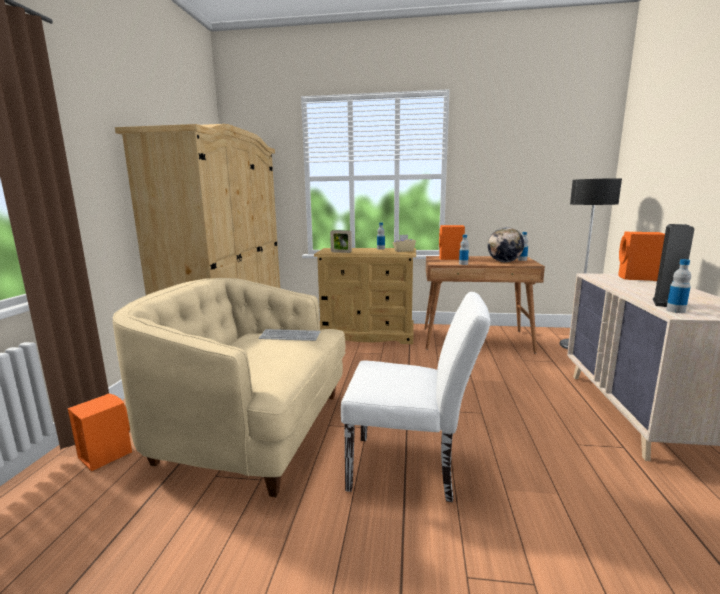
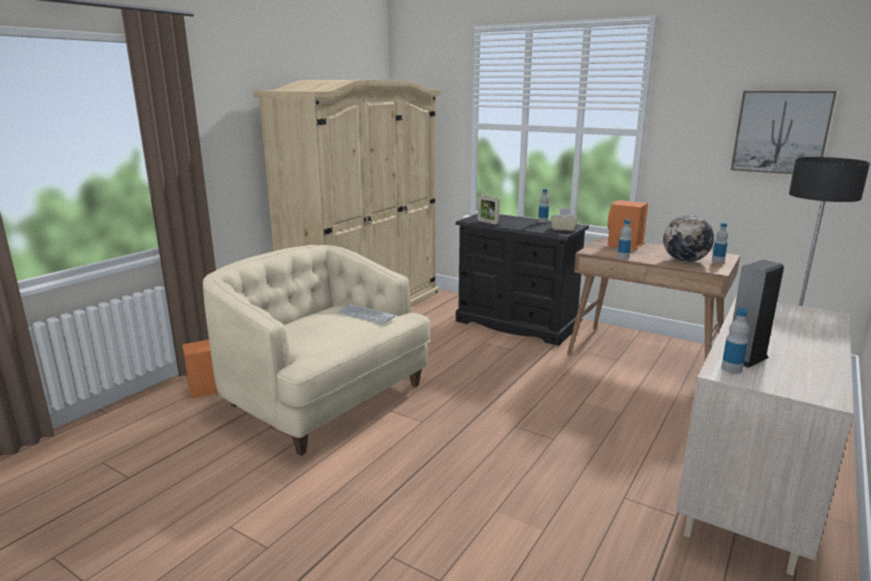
camera: 25 degrees right, 5 degrees up
beige dresser [314,248,416,344] -> black dresser [455,214,589,346]
white chair [341,292,490,502] -> none
orange speaker [618,231,665,281] -> none
none -> picture [731,91,837,174]

